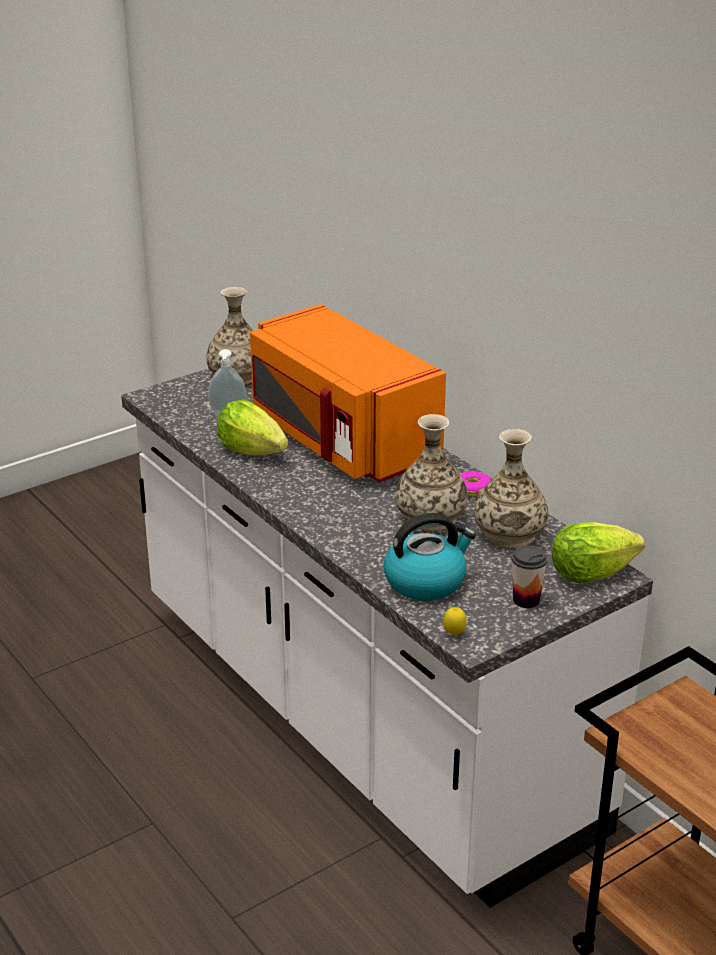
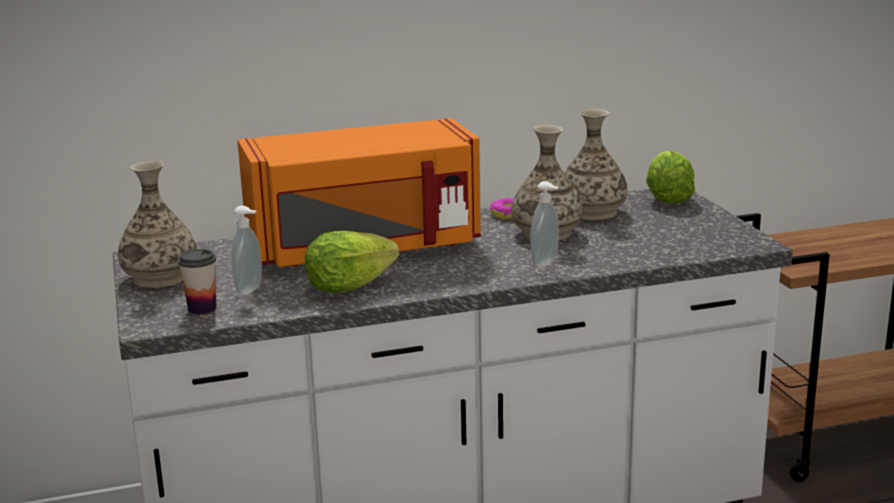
camera: 70 degrees left, 10 degrees down
kettle [384,513,476,601] -> none
lemon [443,607,466,635] -> none
cup [511,545,548,608] -> cup moved to [178,249,216,315]
none -> soap dispenser [531,181,559,267]

